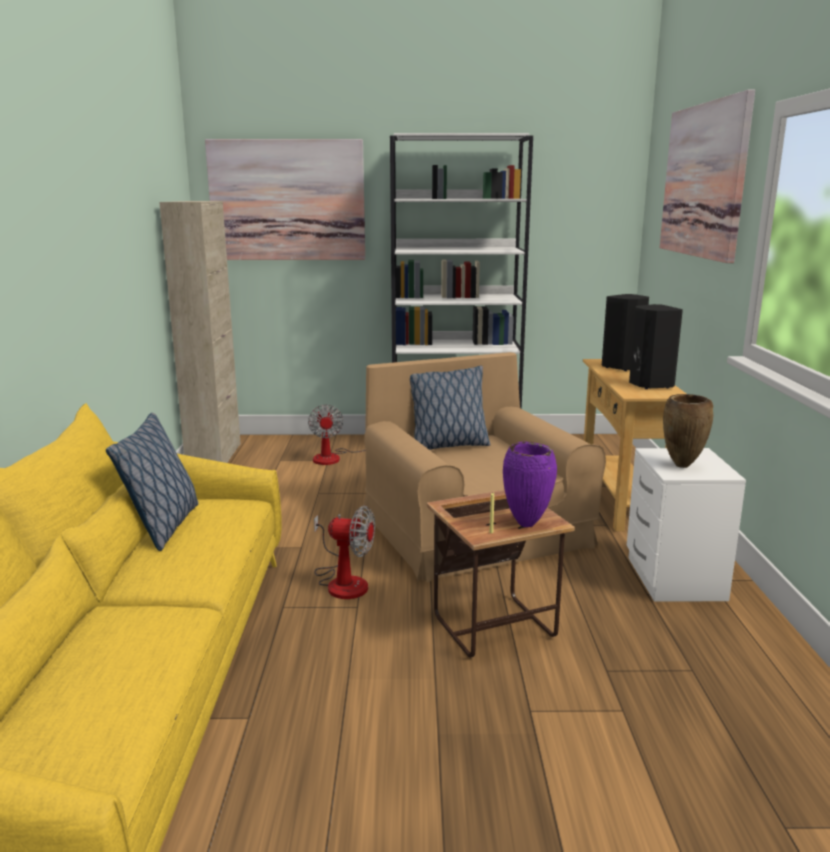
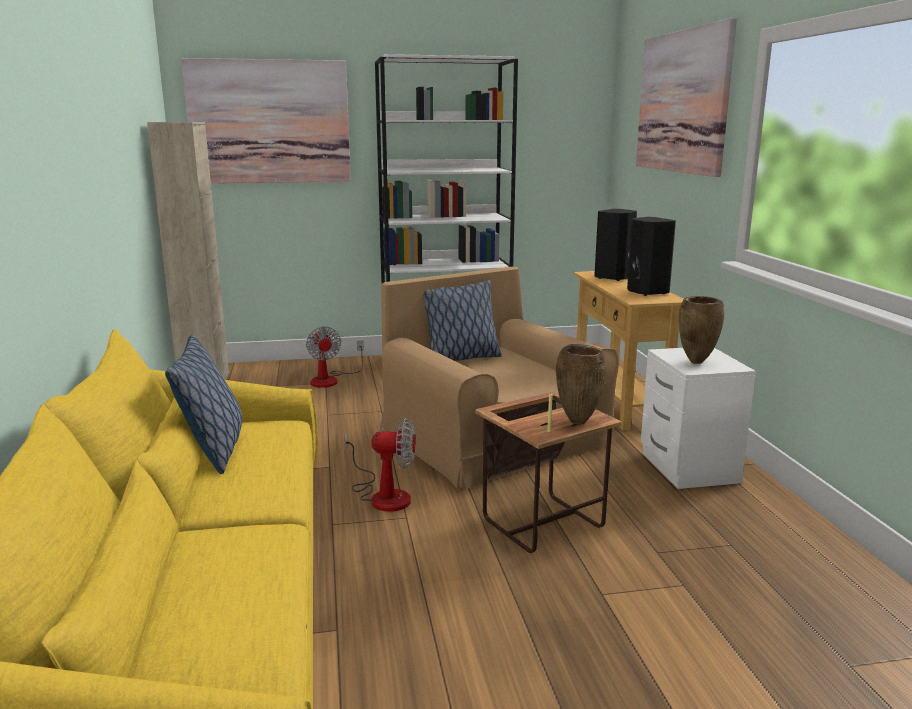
camera: 10 degrees left, 0 degrees up
purple vase [503,441,557,527] -> brown vase [556,344,607,425]

